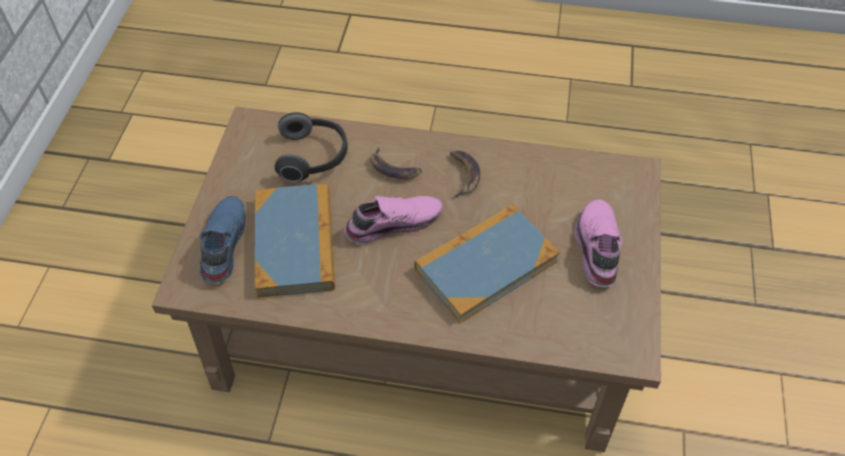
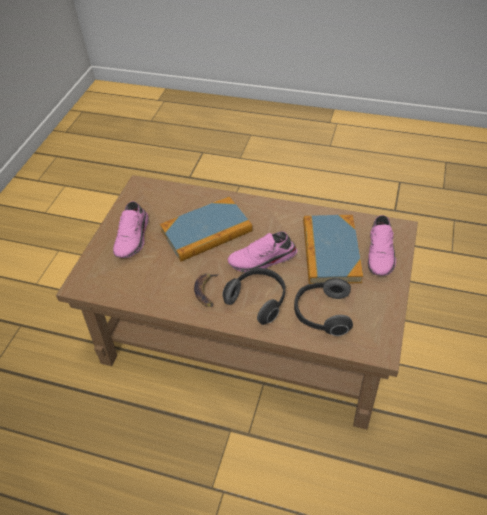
camera: 170 degrees left, 5 degrees down
blue shoe [200,196,246,283] -> pink shoe [368,215,396,276]
banana [370,147,422,179] -> headphones [222,268,285,325]

